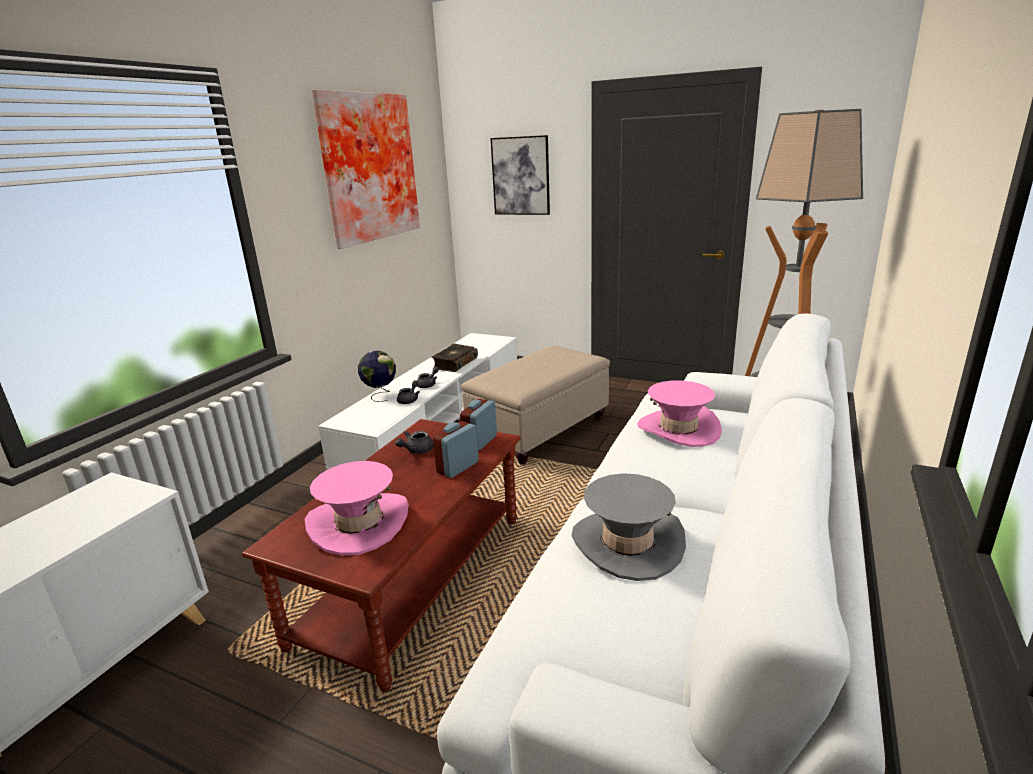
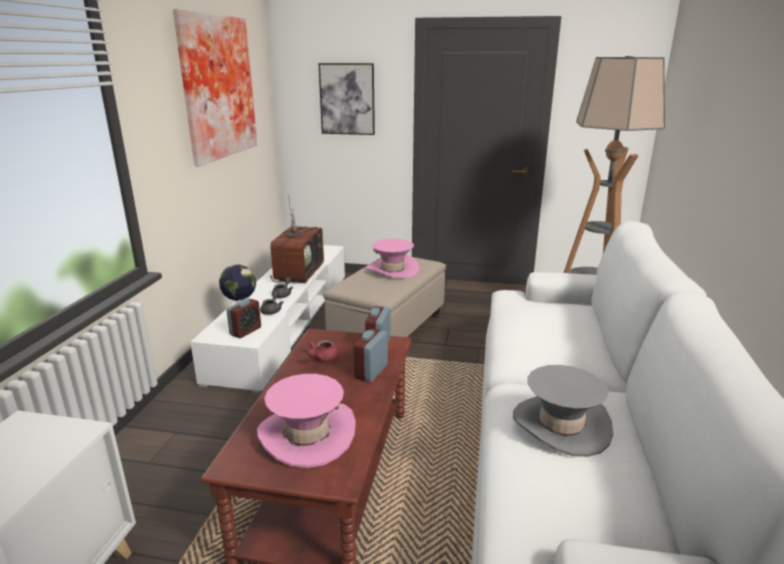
camera: 15 degrees left, 0 degrees up
grey teapot [395,431,434,454] -> red teapot [307,340,339,362]
book [431,343,478,372] -> television [270,195,324,283]
pink hat [637,381,722,447] -> pink hat moved to [366,239,420,278]
none -> alarm clock [226,298,261,338]

